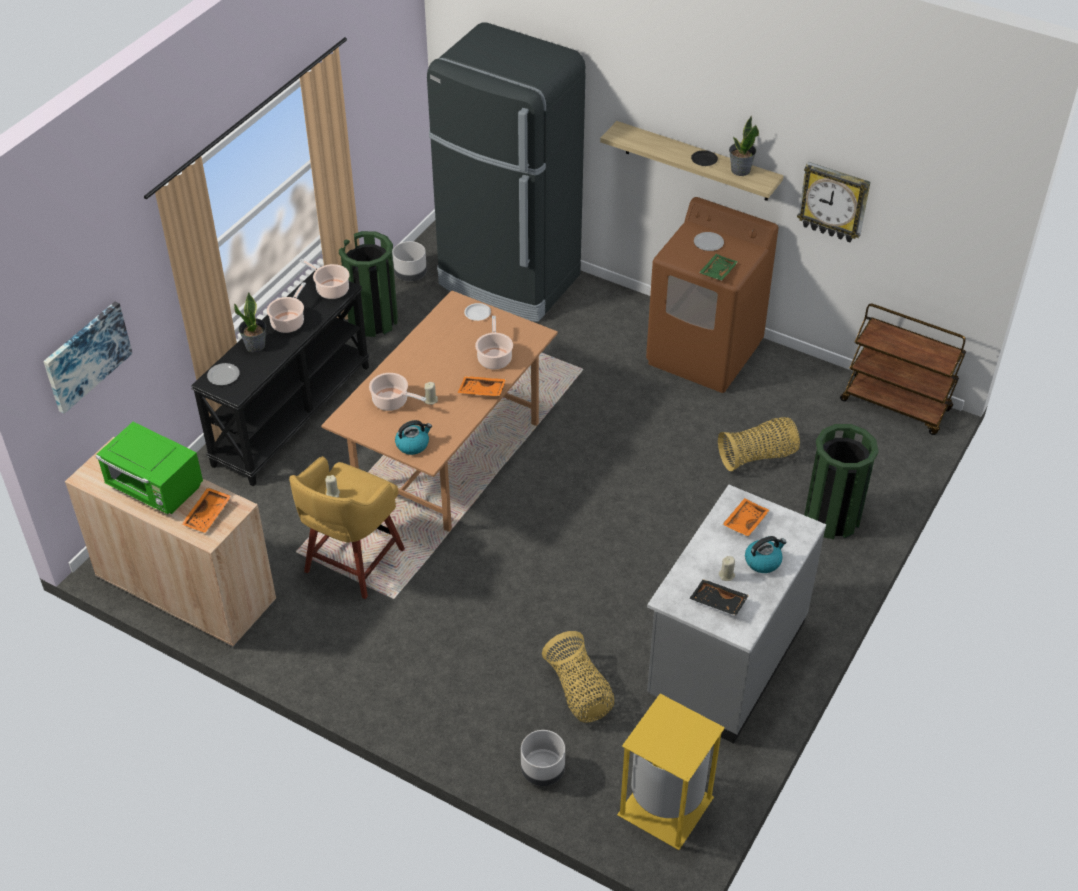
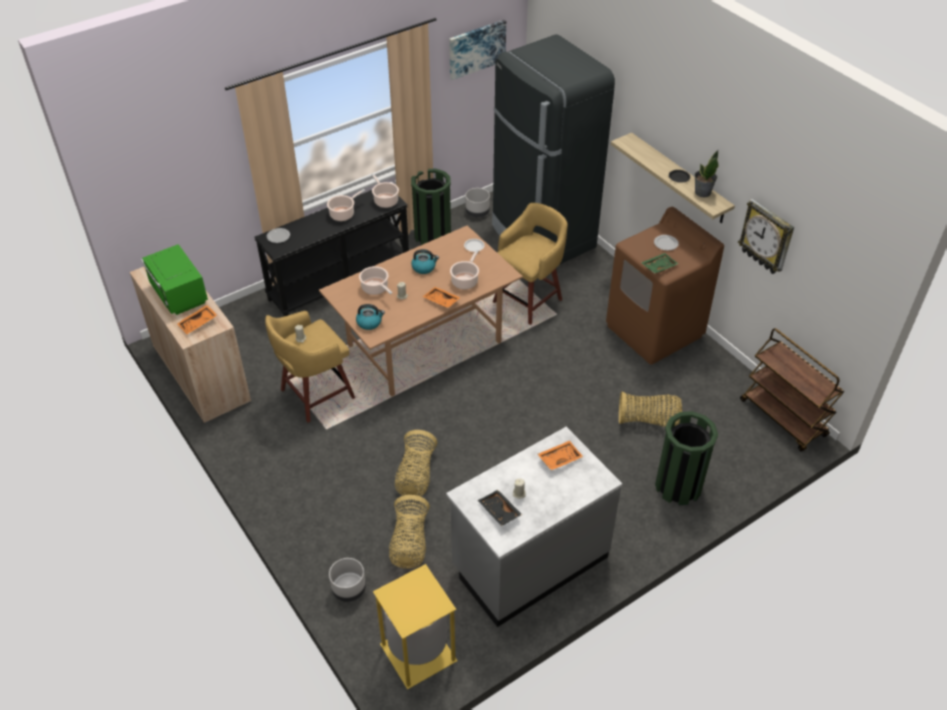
camera: 25 degrees right, 0 degrees up
picture [43,302,133,414] -> picture moved to [449,20,506,80]
potted plant [234,292,266,352] -> none
kettle [745,536,787,573] -> kettle moved to [411,249,439,274]
none -> basket [395,430,437,497]
none -> yellow stool [493,203,568,325]

